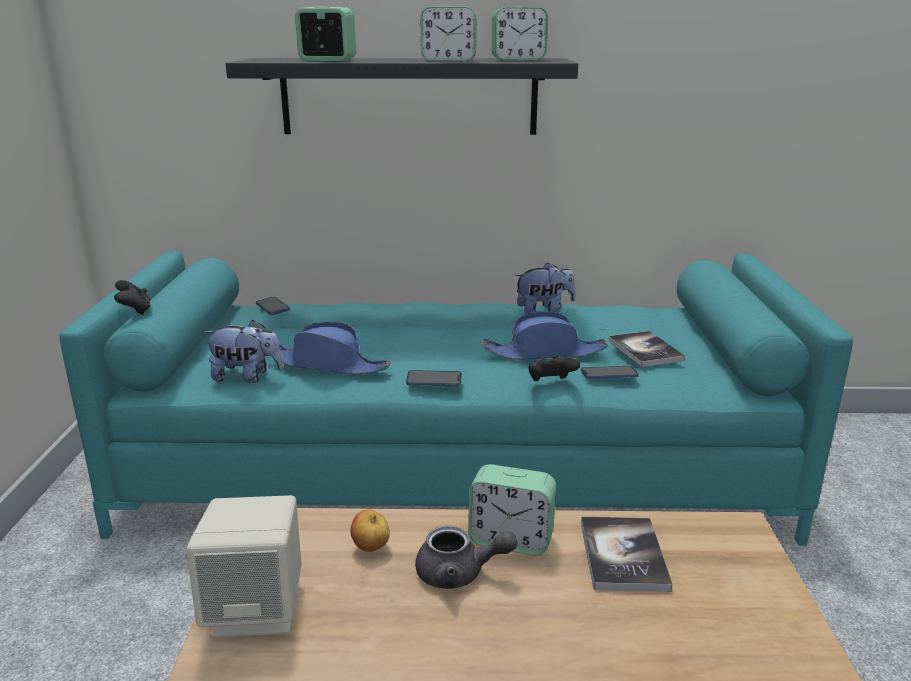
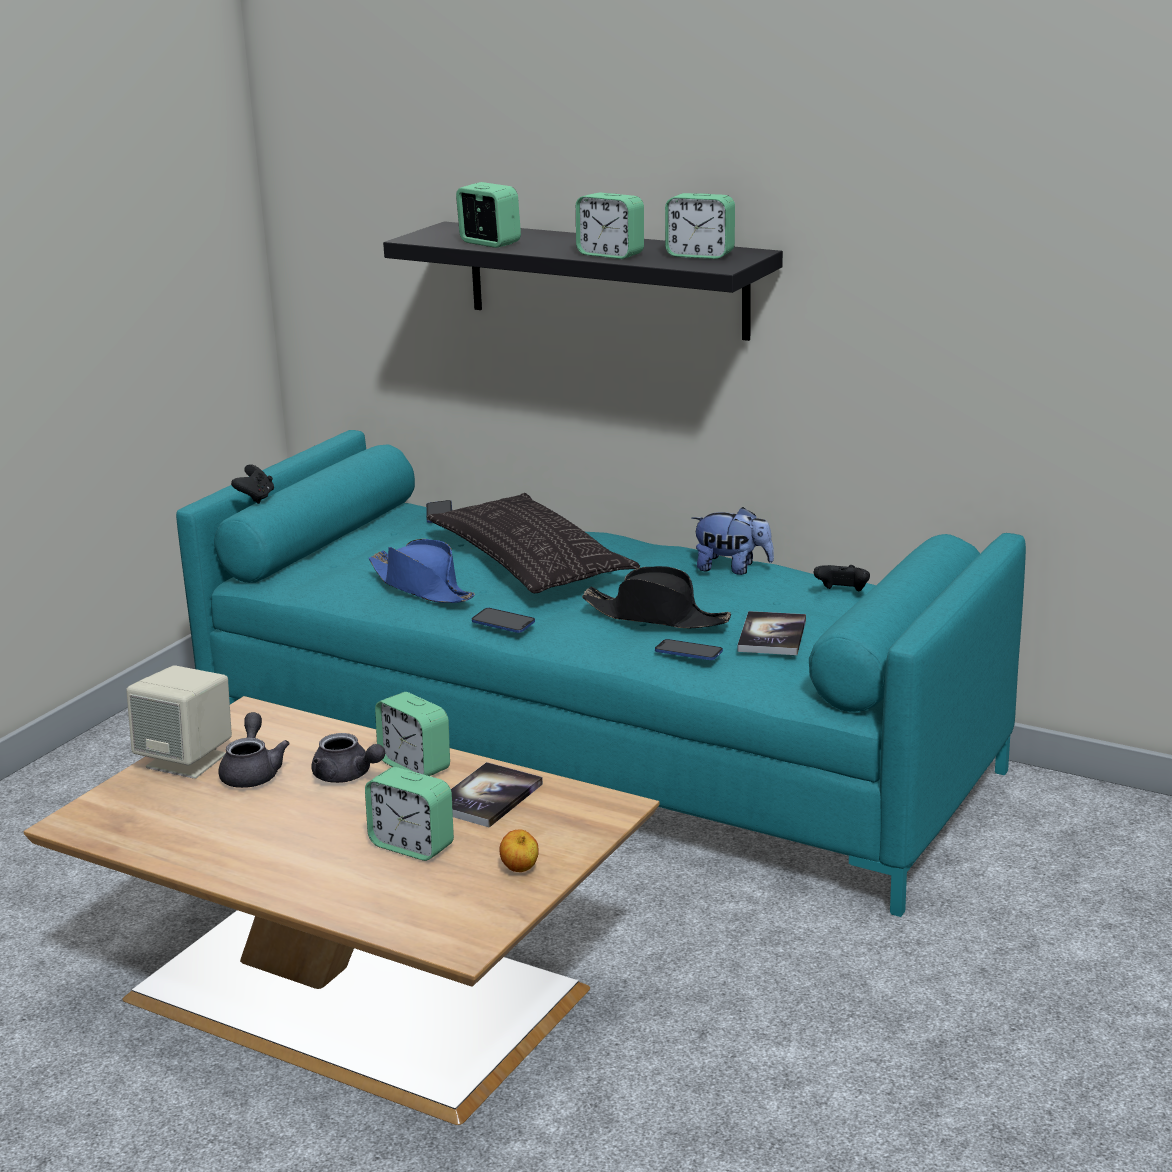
camera: 30 degrees right, 0 degrees up
plush toy [204,320,284,383] -> none
apple [350,509,390,552] -> apple moved to [499,829,539,872]
blue hat [481,311,608,360] -> black hat [582,566,731,628]
black game controller [528,356,580,381] -> black game controller moved to [814,565,870,591]
none -> grey teapot [218,712,290,788]
none -> alarm clock [365,767,454,861]
none -> pillow [427,493,640,593]

